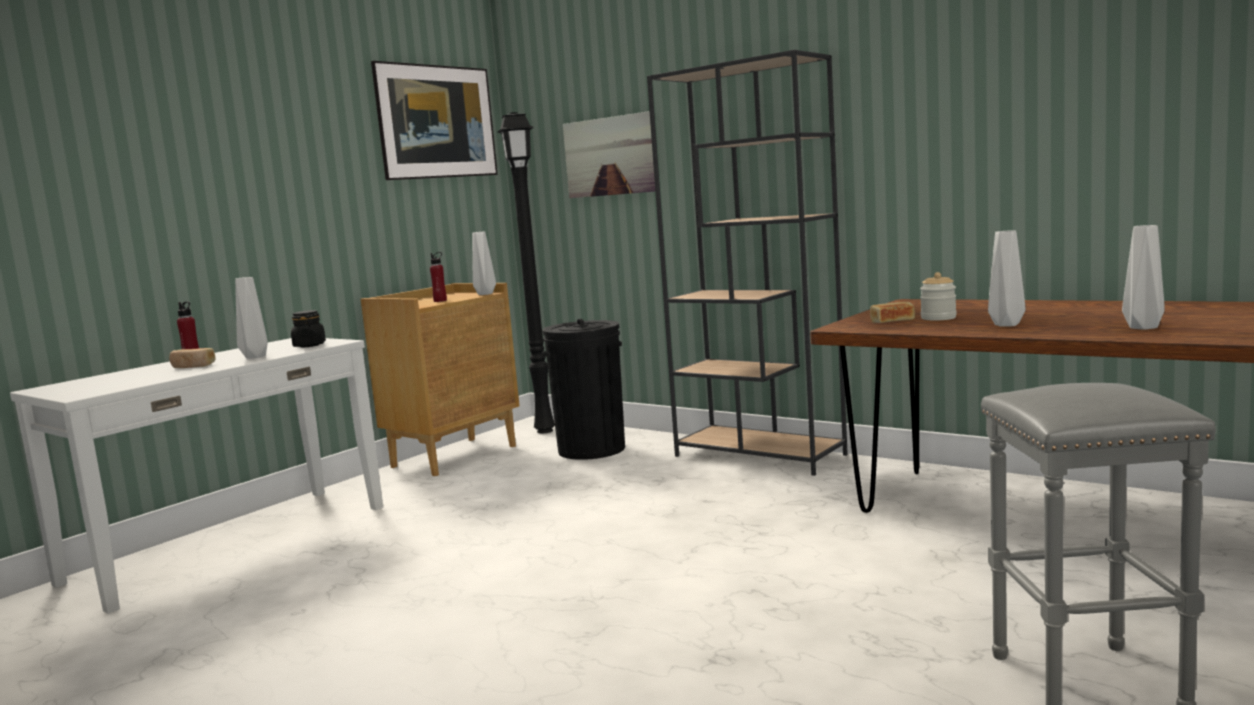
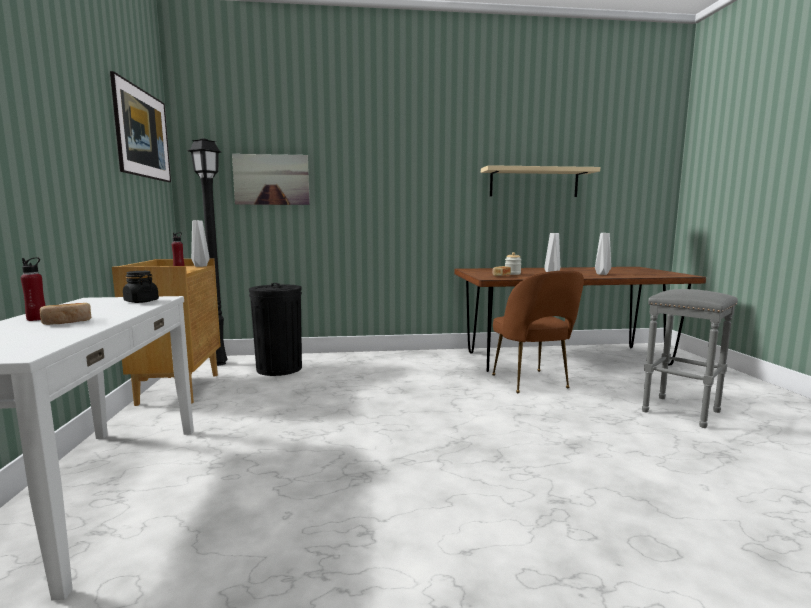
camera: 45 degrees left, 0 degrees up
grey vase [235,277,268,359] -> none
bookcase [647,50,848,476] -> none
none -> beige shelf [481,165,600,197]
none -> brown chair [492,271,584,393]

